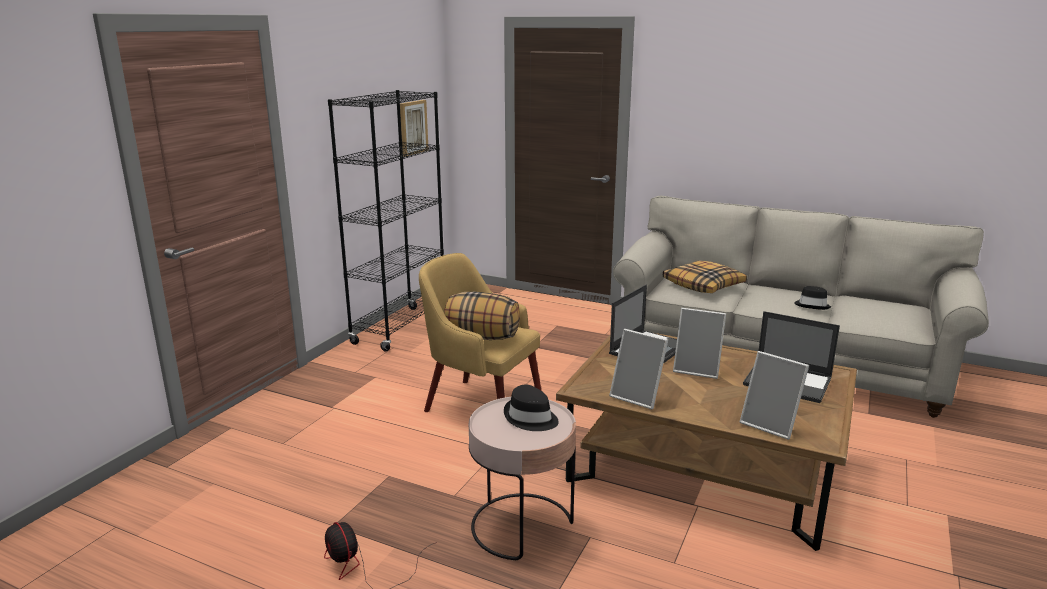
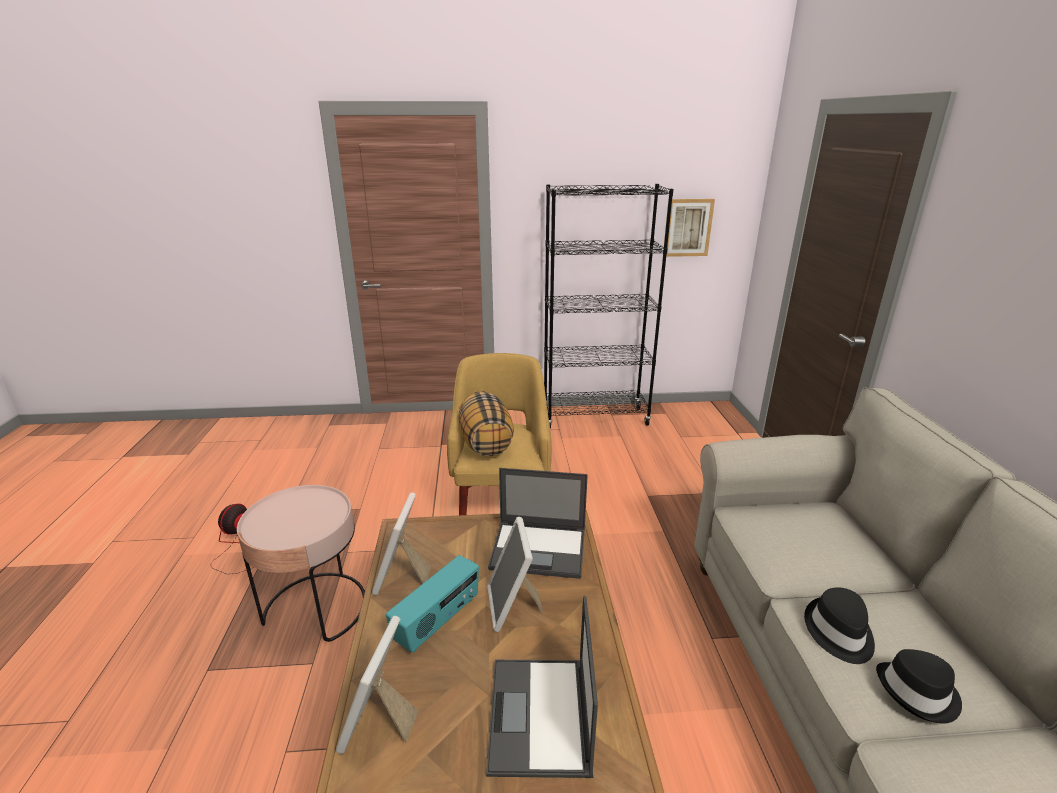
camera: 60 degrees right, 5 degrees up
black hat [504,385,559,431] -> black hat moved to [804,587,875,664]
pillow [663,261,747,293] -> none
none -> radio [386,555,479,652]

